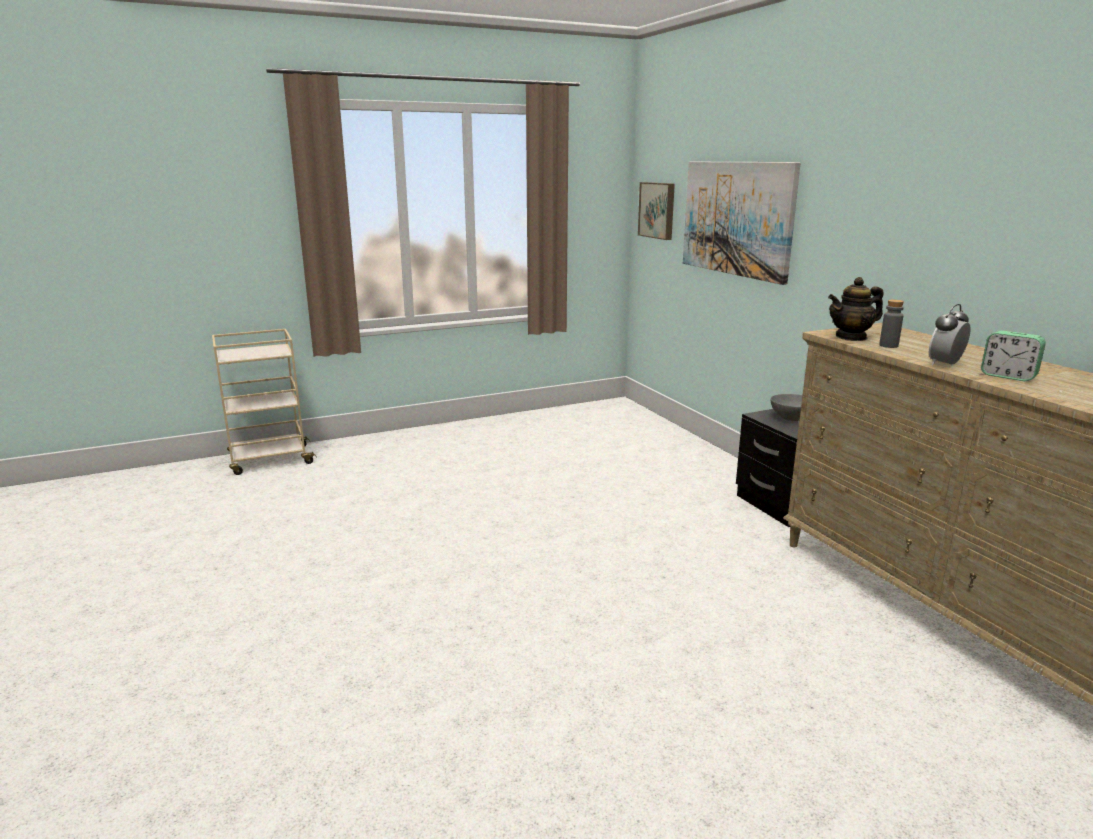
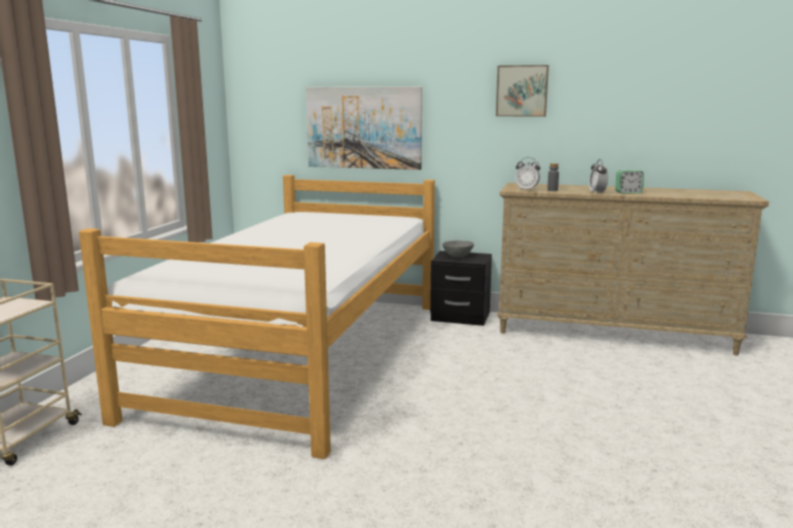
camera: 50 degrees left, 5 degrees down
picture [638,182,675,240] -> picture moved to [496,65,549,117]
teapot [828,277,884,341] -> alarm clock [515,157,540,190]
none -> bed [79,175,435,459]

